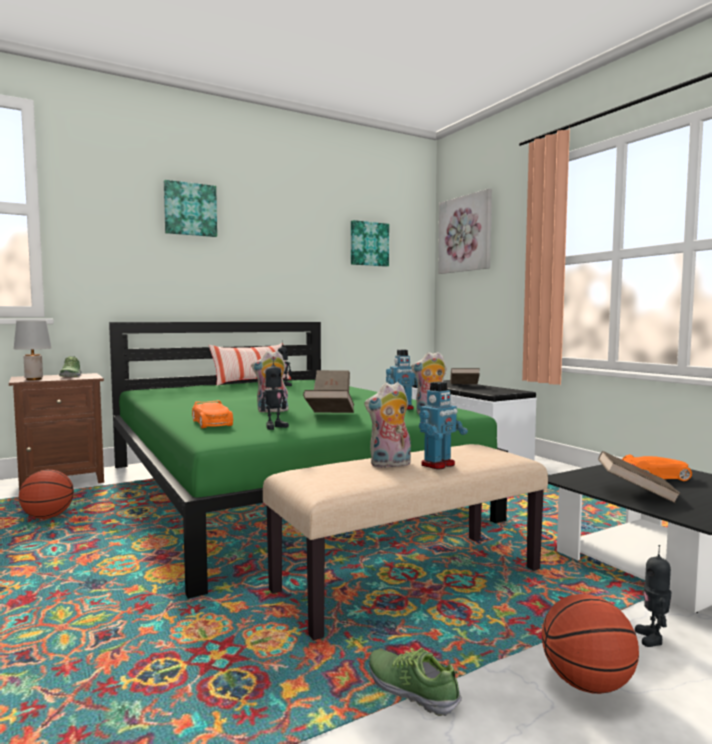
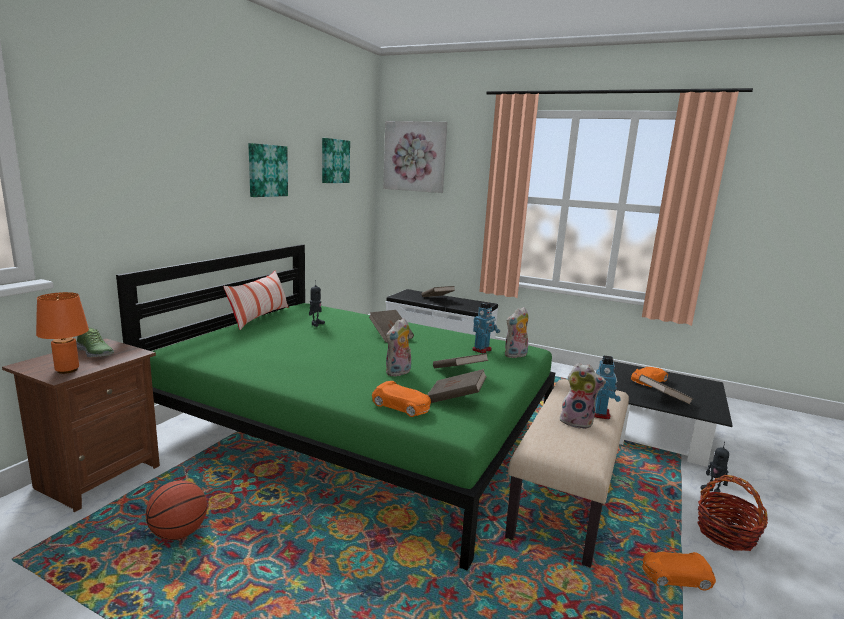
camera: 35 degrees left, 10 degrees up
grey table lamp [14,321,52,380] -> orange table lamp [36,292,89,374]
picture [164,180,217,237] -> picture moved to [248,143,288,197]
toy robot [261,356,289,430] -> brown book [427,369,487,403]
plush toy [364,382,411,468] -> plush toy turned 105 degrees counterclockwise [560,363,606,429]
shoe [369,648,462,716] -> orange toy car [642,552,716,590]
basketball [542,594,639,694] -> basket [697,475,768,551]

